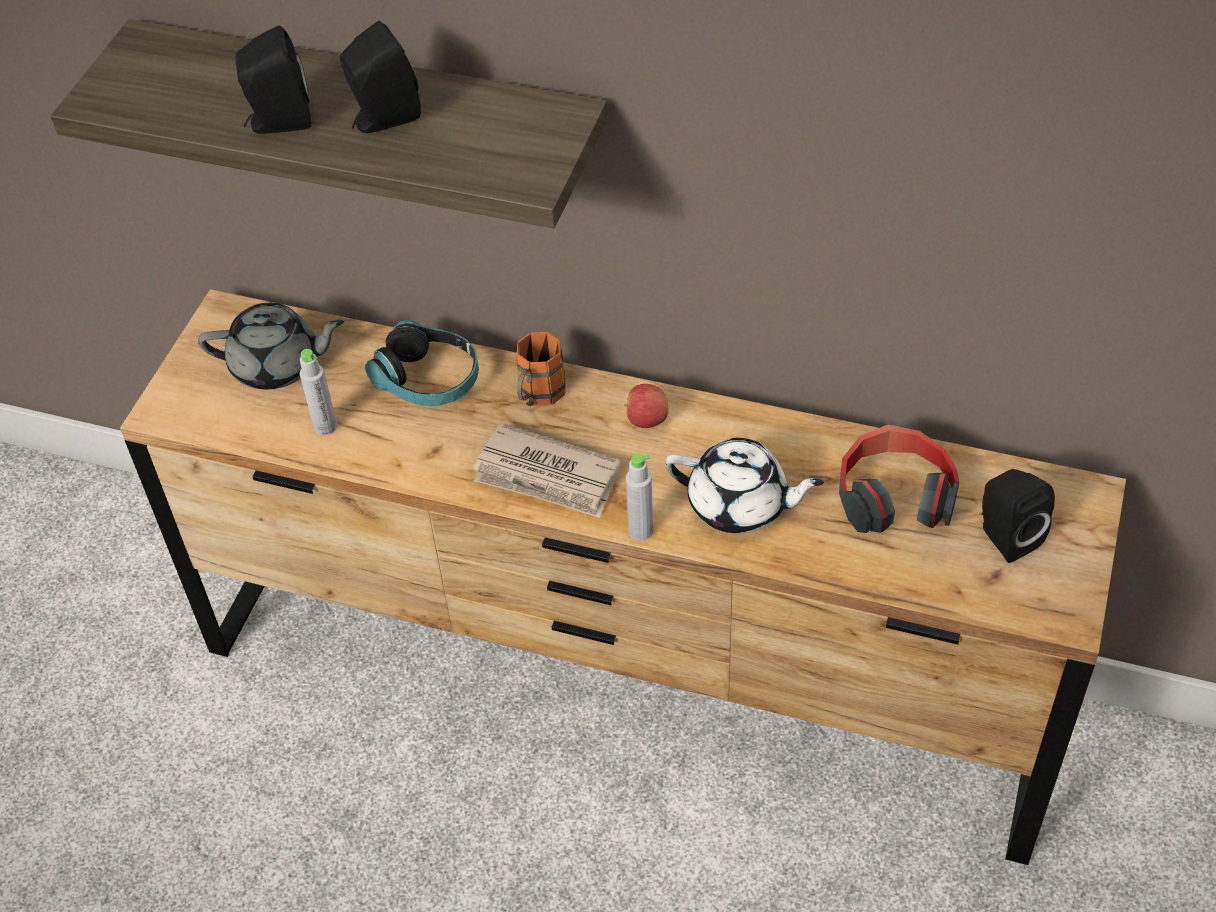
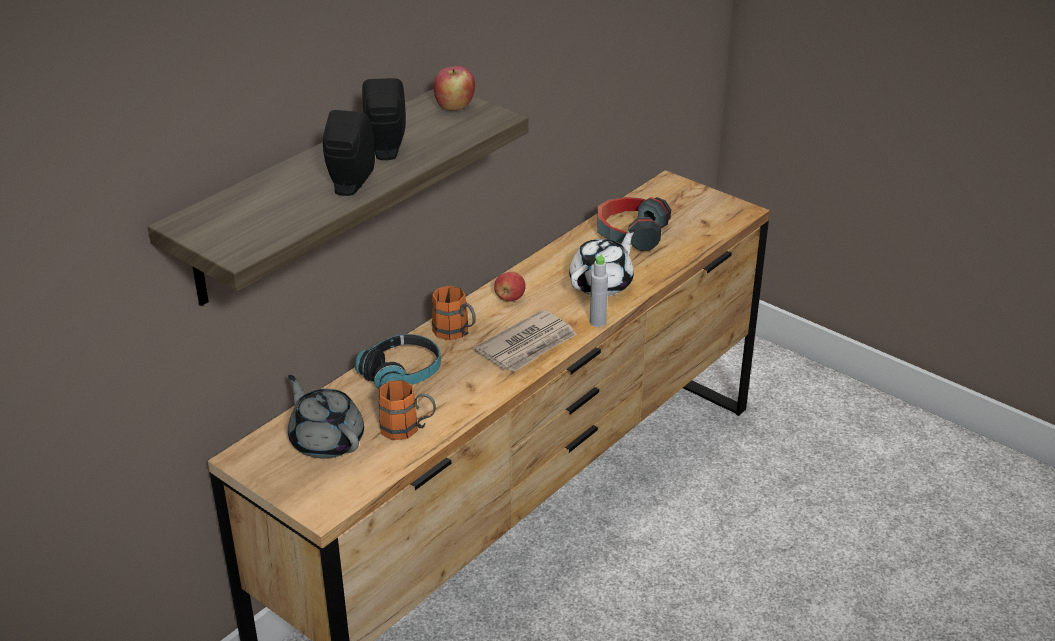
camera: 70 degrees left, 15 degrees down
grey teapot [198,303,344,389] -> grey teapot turned 60 degrees counterclockwise [288,375,364,459]
grey bottle [300,349,337,435] -> orange mug [378,380,436,440]
black speaker [982,469,1055,563] -> none
none -> apple [434,66,475,111]

